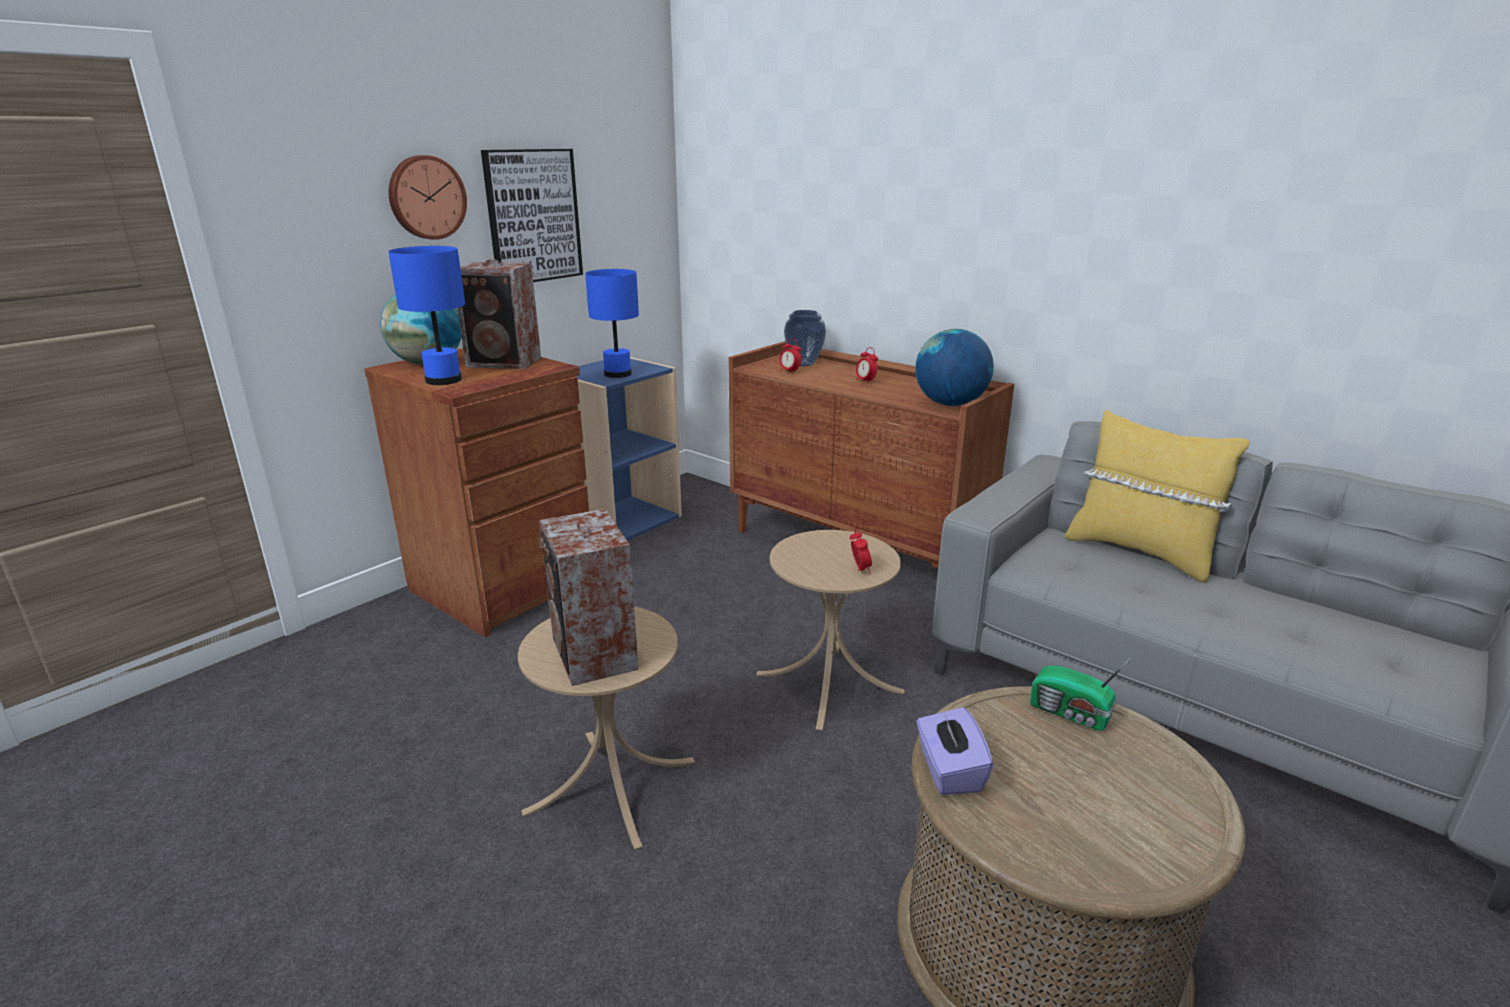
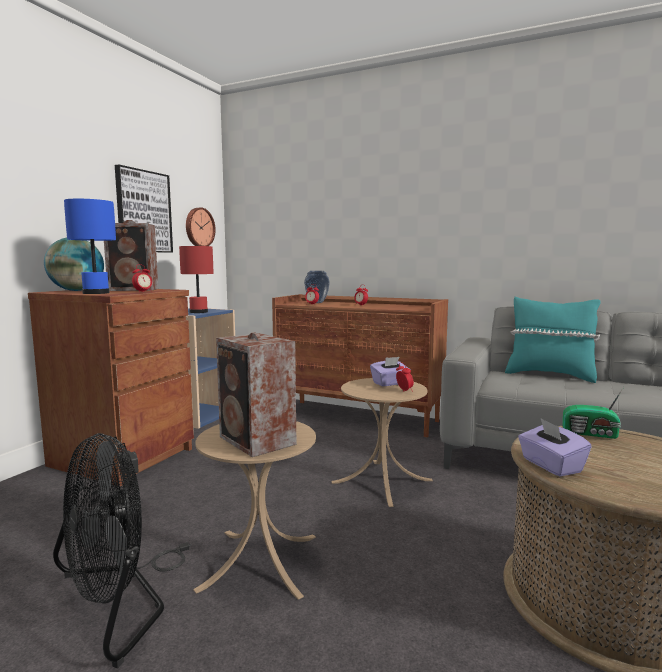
camera: 15 degrees left, 15 degrees down
wall clock [389,155,467,240] -> wall clock moved to [186,208,216,246]
blue table lamp [585,269,639,378] -> red table lamp [179,246,213,313]
globe [915,329,994,406] -> none
yellow pillow [1064,410,1250,583] -> turquoise pillow [505,297,601,383]
none -> black fan [53,433,192,669]
none -> alarm clock [132,264,152,292]
none -> purple tissue box [370,357,408,386]

